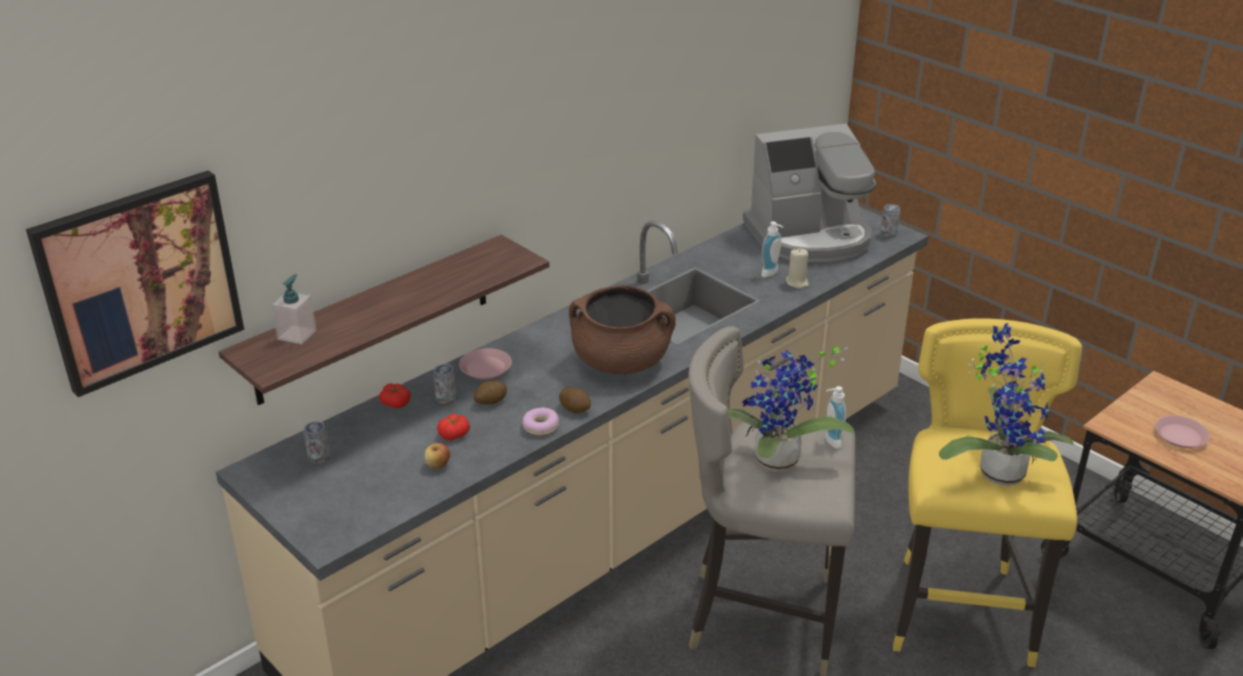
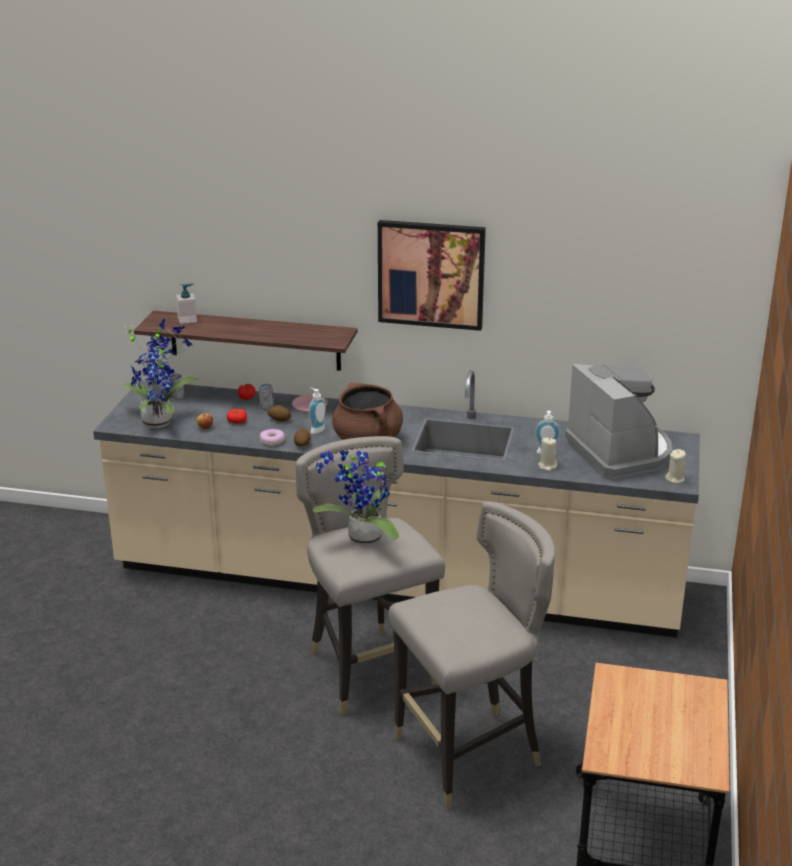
camera: 55 degrees right, 5 degrees down
picture [26,171,244,397] -> picture moved to [378,220,486,331]
coffee machine [743,124,876,262] -> coffee machine turned 150 degrees counterclockwise [565,364,672,479]
soap dispenser [825,386,846,449] -> soap dispenser moved to [309,387,326,434]
can [880,204,900,237] -> beige candle [665,449,686,483]
yellow stool [893,318,1082,667] -> grey stool [388,501,555,809]
potted plant [939,323,1074,486] -> potted plant moved to [121,319,198,428]
pink plate [1155,416,1210,448] -> none

